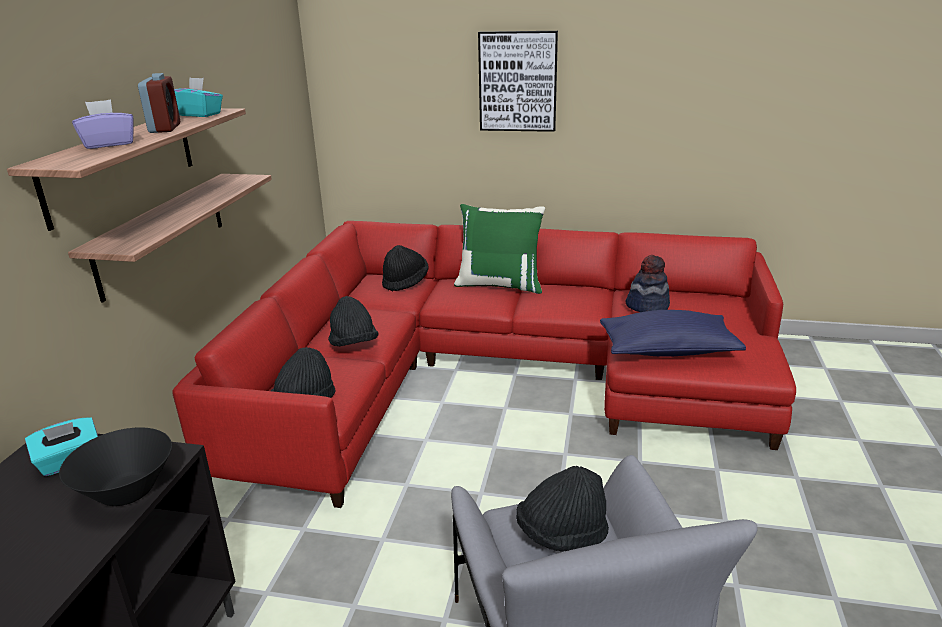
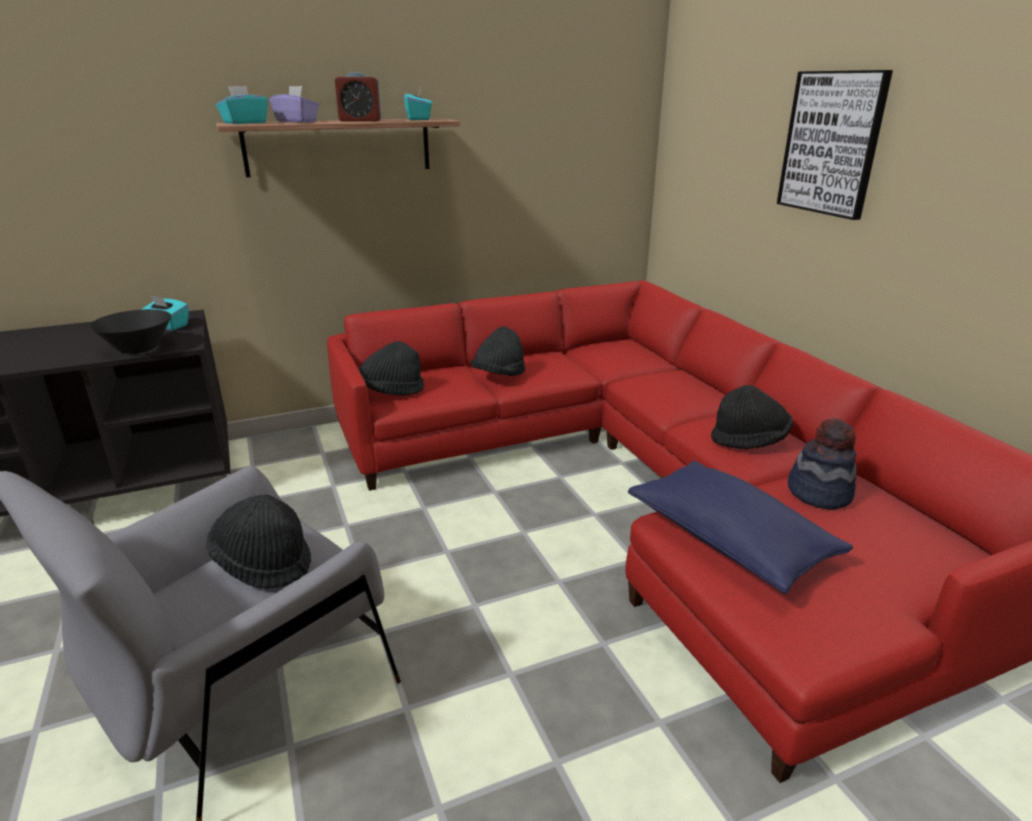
camera: 55 degrees right, 0 degrees up
shelf [68,174,272,303] -> none
alarm clock [138,73,180,133] -> alarm clock turned 45 degrees clockwise [335,72,382,122]
black hat [382,245,429,292] -> black hat moved to [711,385,793,449]
green pillow [454,204,545,294] -> none
none -> turquoise tissue box [216,86,268,124]

